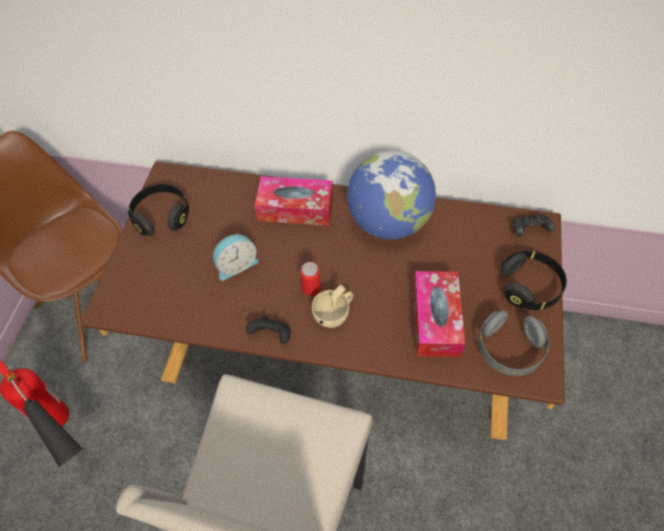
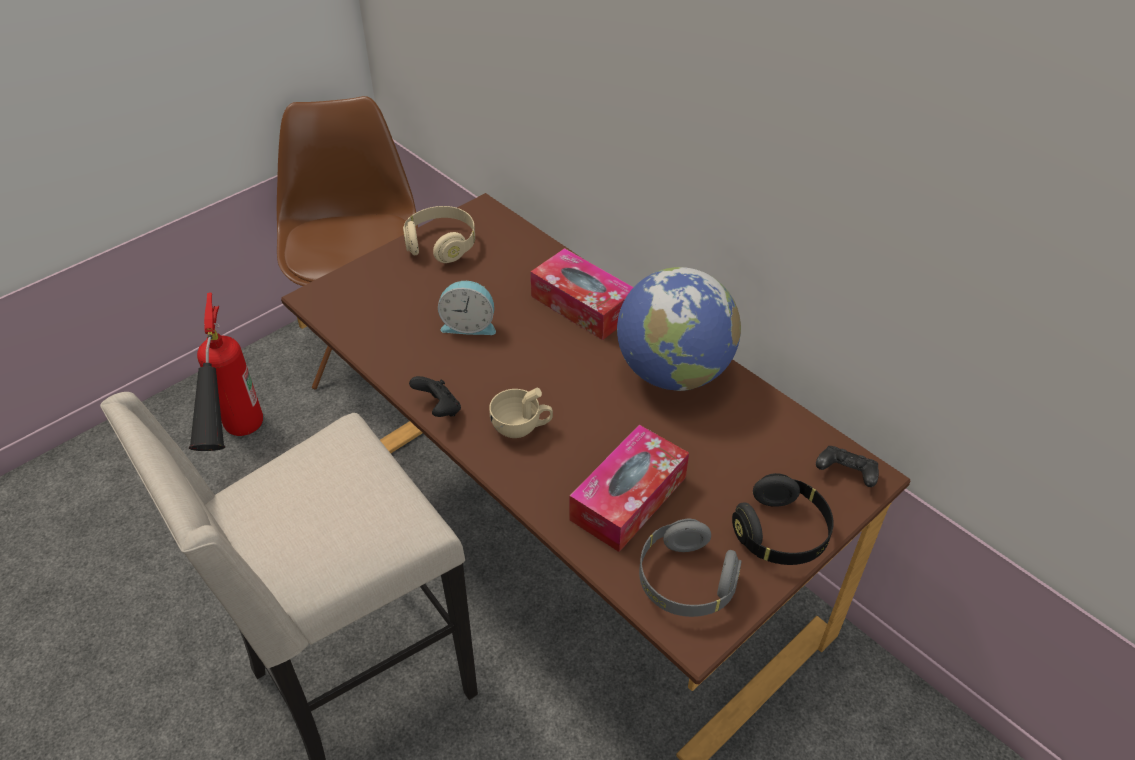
camera: 35 degrees right, 10 degrees down
black headphones [128,184,189,236] -> beige headphones [403,206,475,263]
can [300,262,321,296] -> none

